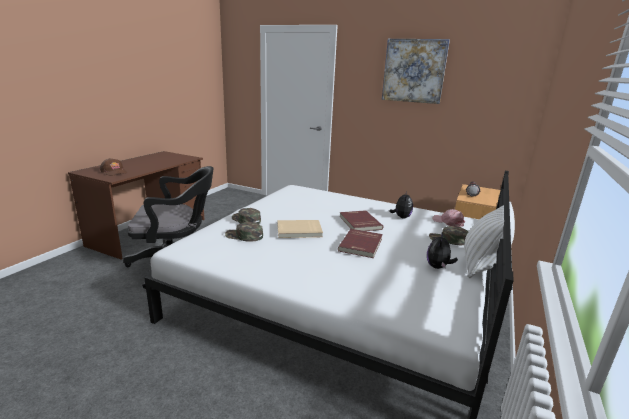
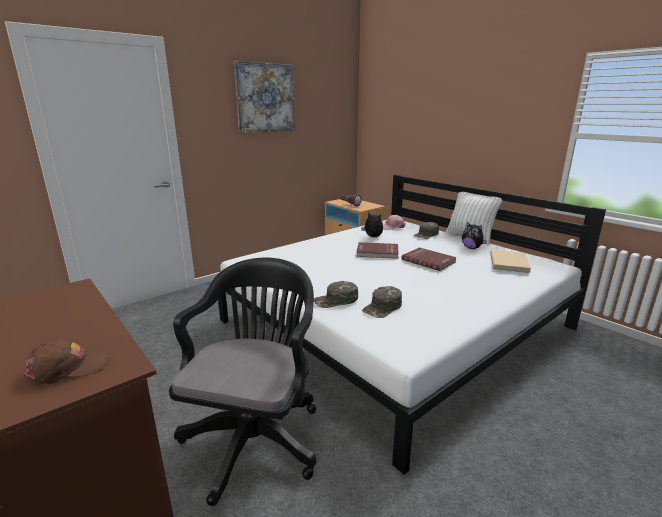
camera: 65 degrees left, 0 degrees up
beige book [277,220,323,238] -> beige book moved to [490,250,531,273]

